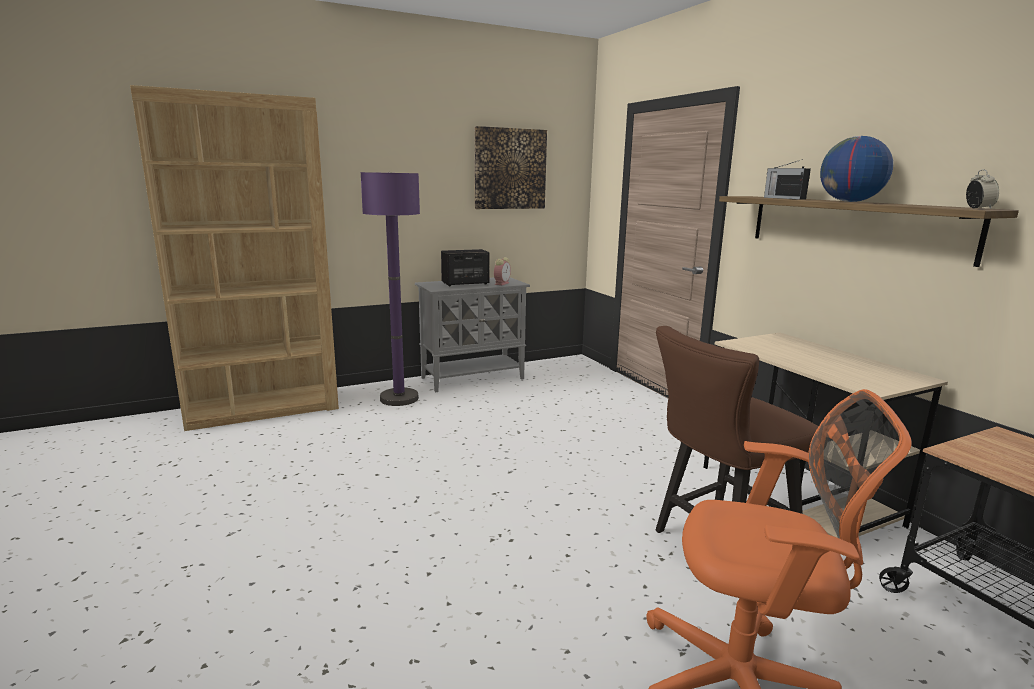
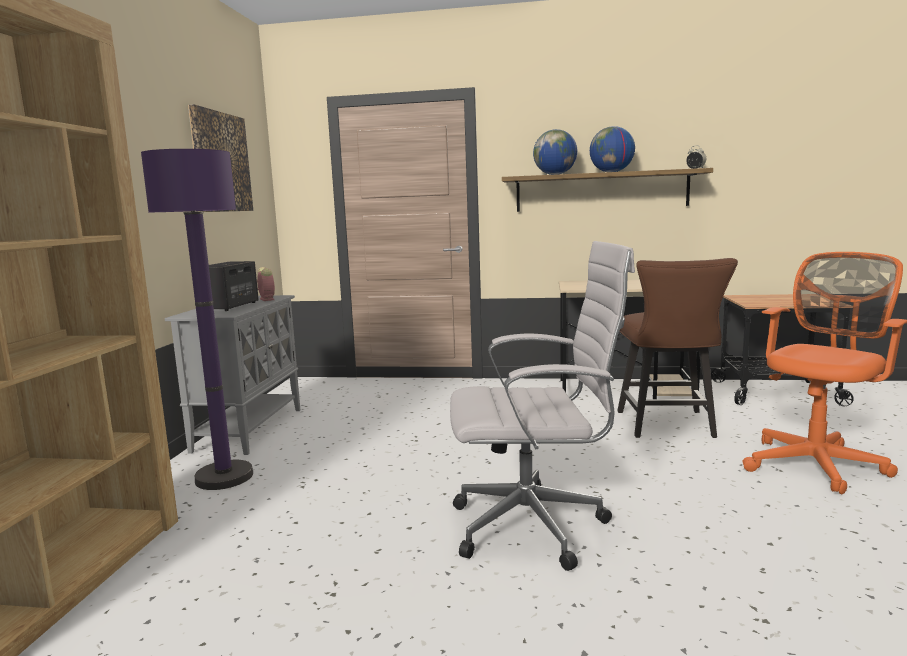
camera: 55 degrees left, 5 degrees down
radio [764,159,811,200] -> globe [533,129,578,175]
none -> white office chair [450,241,635,571]

